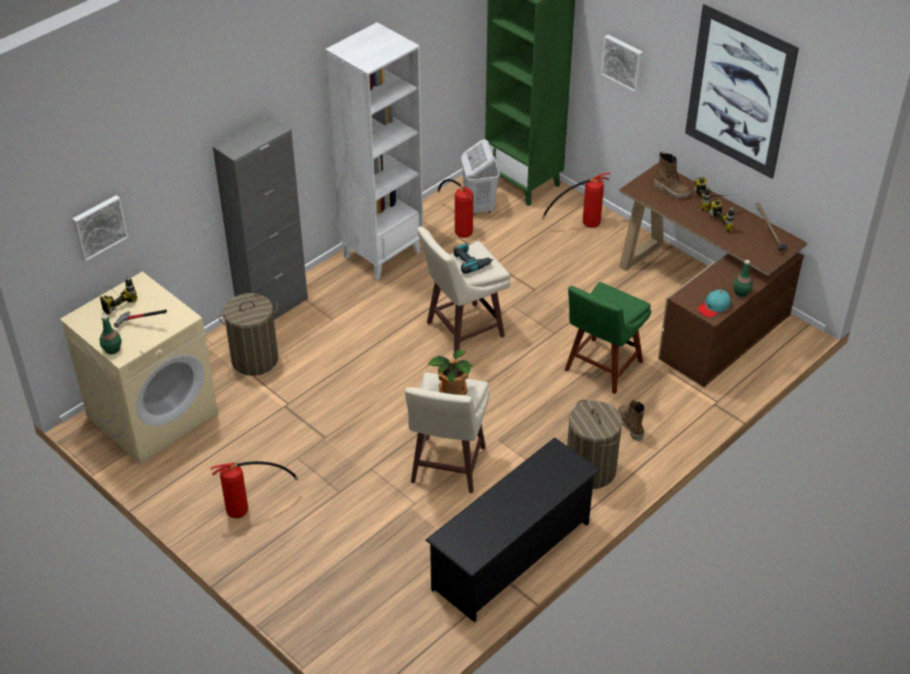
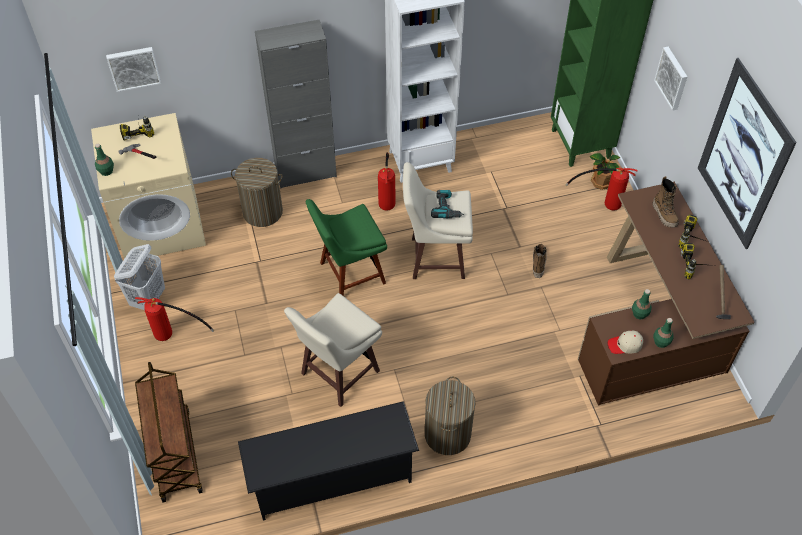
camera: 30 degrees right, 10 degrees up
potted plant [428,350,473,395] -> potted plant moved to [590,153,620,190]
fire extinguisher [437,179,473,238] -> fire extinguisher moved to [378,152,395,211]
white laundry basket [461,139,500,215] -> white laundry basket moved to [114,244,165,310]
green chair [565,282,651,394] -> green chair moved to [306,199,387,296]
boot [618,400,645,441] -> boot moved to [533,244,547,278]
turquoise cap [697,289,731,318] -> beige cap [608,330,643,354]
none -> brown cart [135,362,203,503]
none -> green bottle [632,289,652,319]

